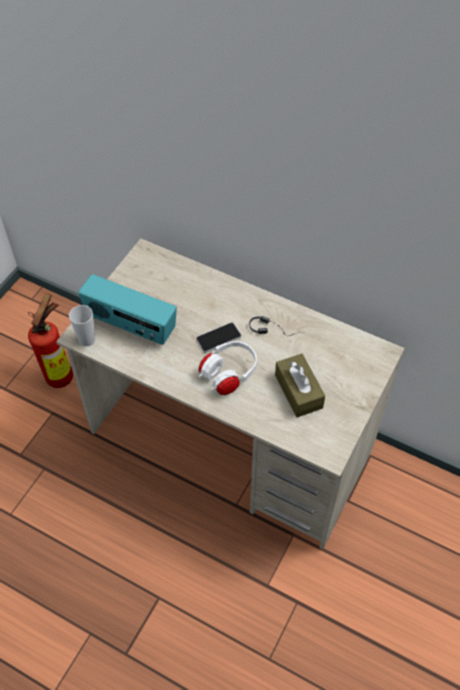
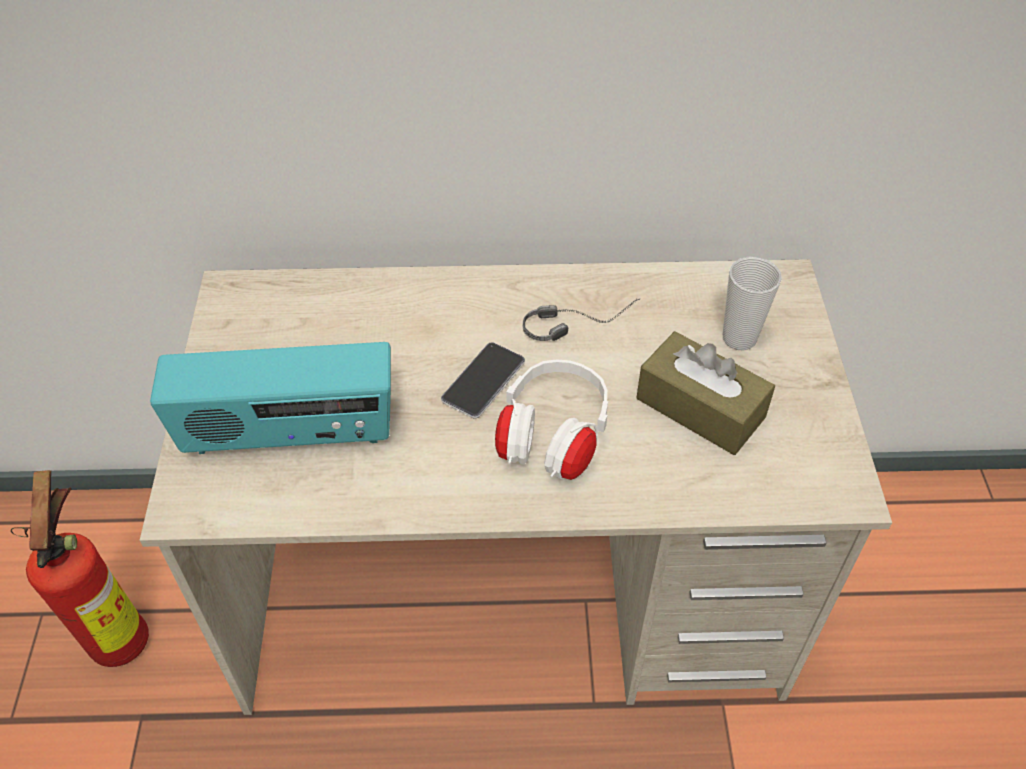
camera: 30 degrees left, 5 degrees down
cup [69,305,95,346] -> cup moved to [723,256,782,350]

